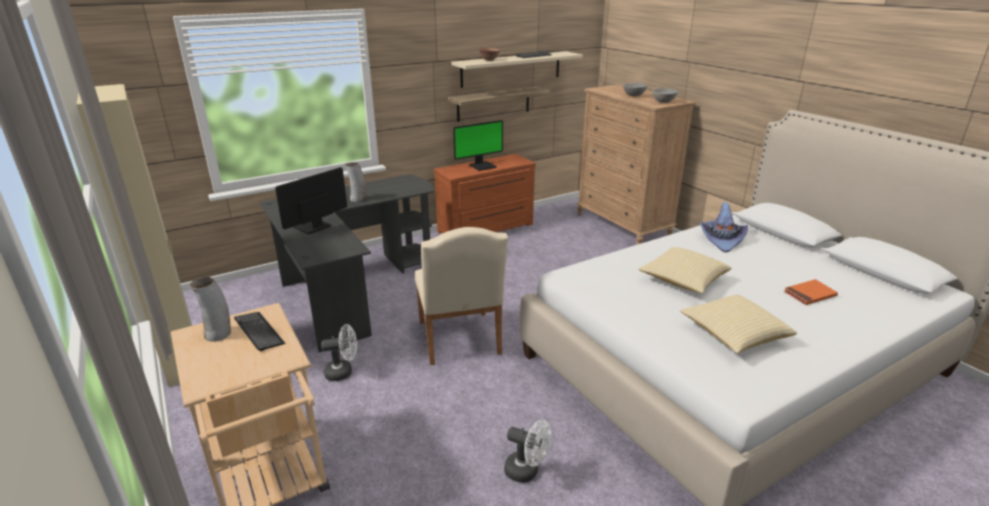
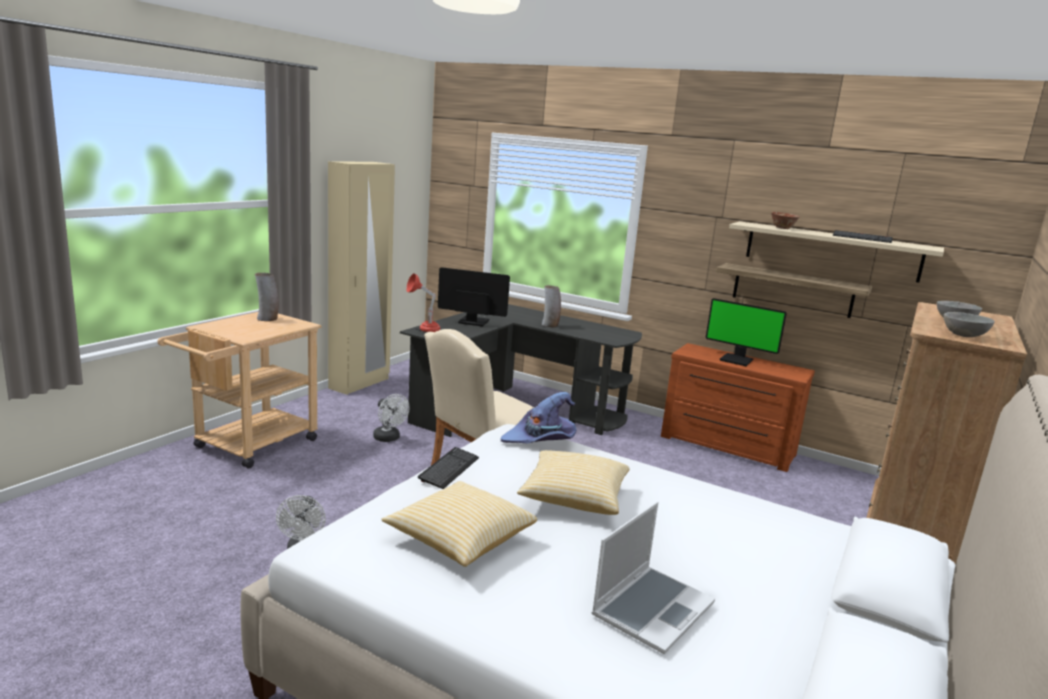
camera: 60 degrees right, 10 degrees down
keyboard [234,312,285,352] -> keyboard moved to [418,447,479,489]
purple hat [700,202,748,252] -> purple hat moved to [501,392,576,444]
orange book [784,279,838,305] -> laptop [592,502,715,654]
none -> red table lamp [406,273,440,332]

